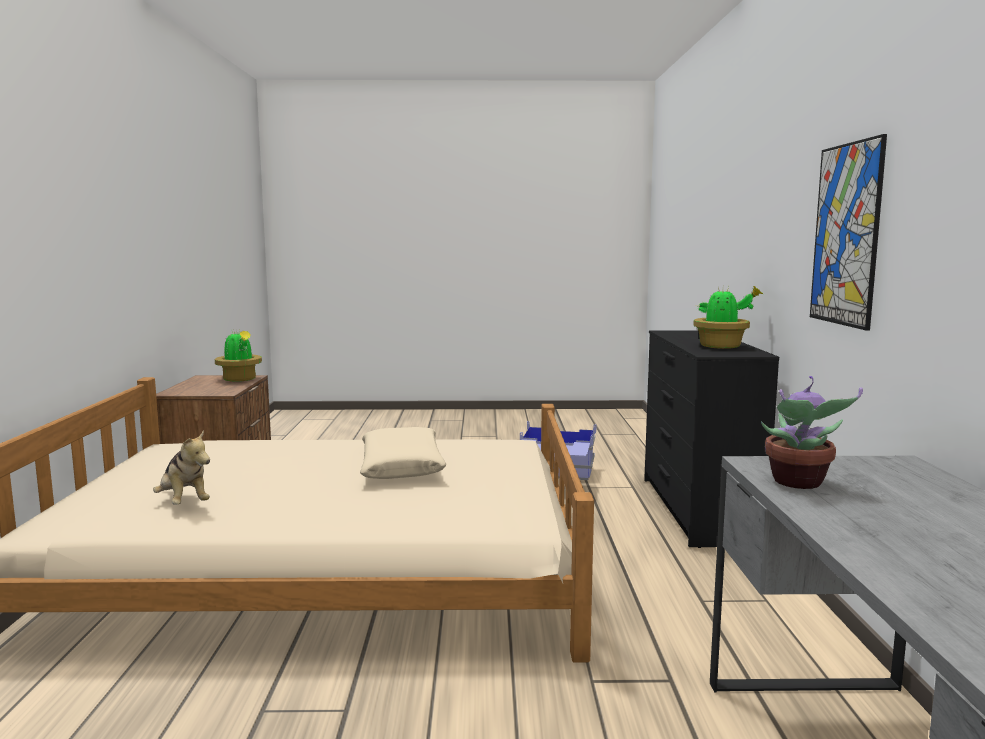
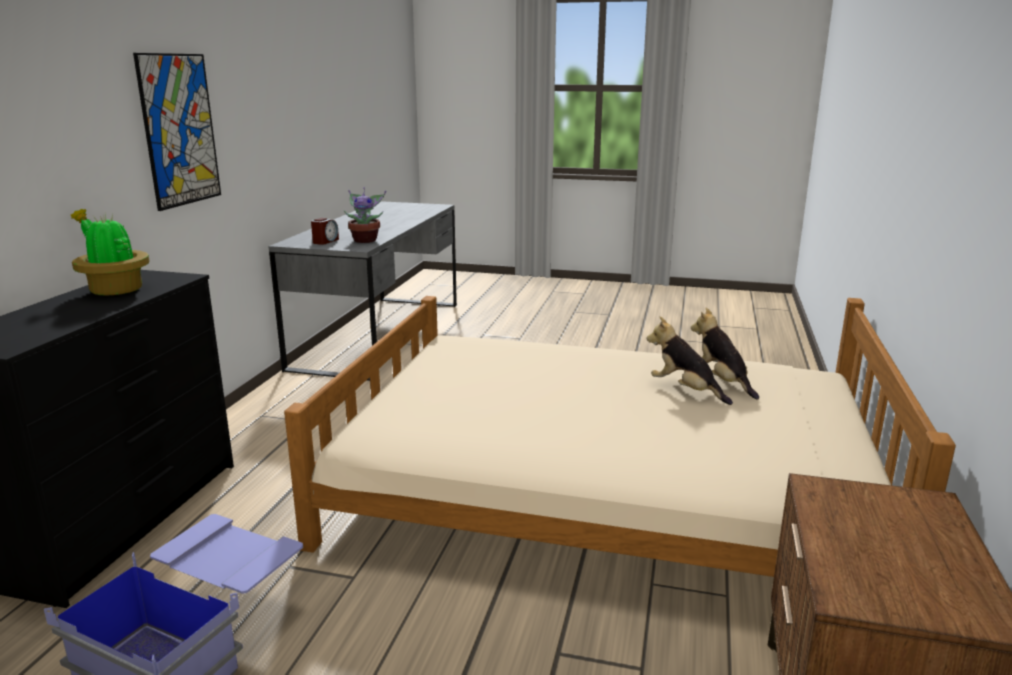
camera: 165 degrees left, 10 degrees up
potted plant [215,330,262,382] -> none
beige pillow [360,427,447,479] -> none
none -> alarm clock [311,218,339,245]
none -> plush toy [647,317,733,405]

